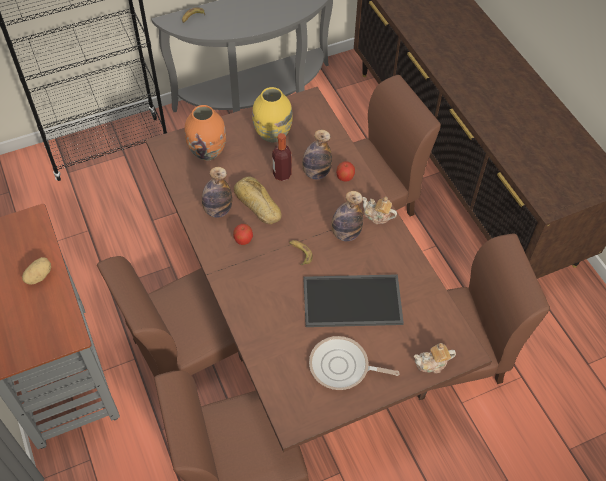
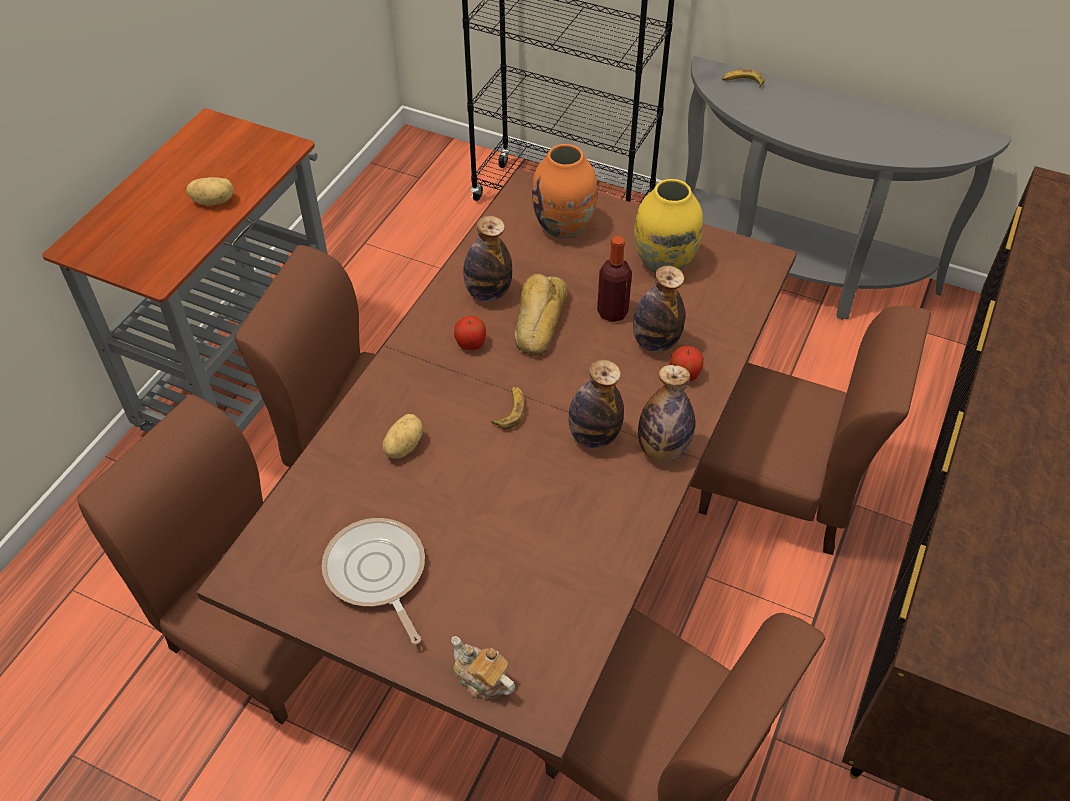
camera: 50 degrees right, 5 degrees down
tray [303,274,404,327] -> none
teapot [363,196,397,224] -> bottle [638,365,695,462]
none -> potato [382,414,424,459]

